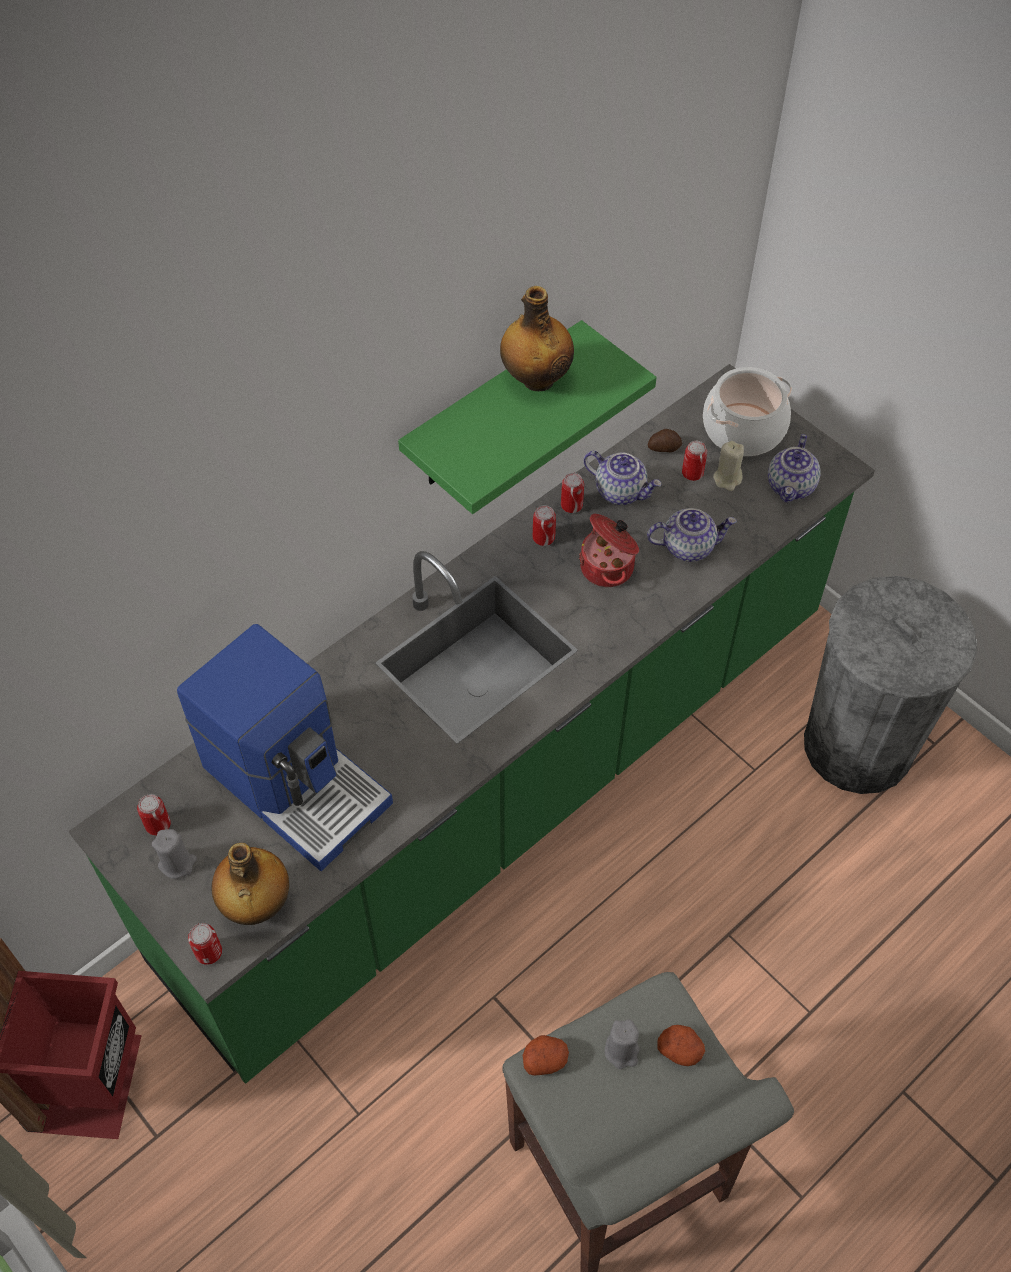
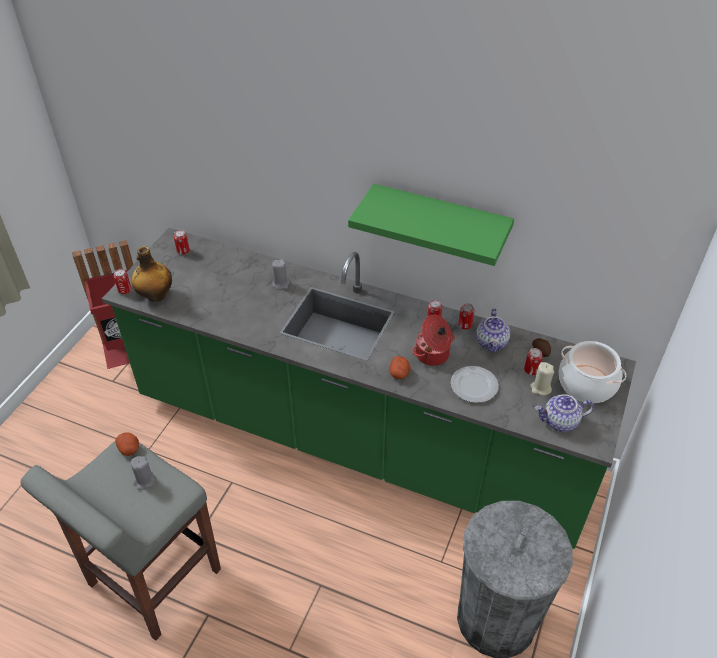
camera: 65 degrees right, 10 degrees down
grey candle [152,829,197,879] -> grey candle moved to [272,260,290,290]
coffee machine [177,624,393,871] -> none
bottle [500,286,574,391] -> none
teapot [647,508,737,562] -> plate [451,366,499,403]
potato [657,1025,705,1066] -> potato moved to [389,356,411,379]

